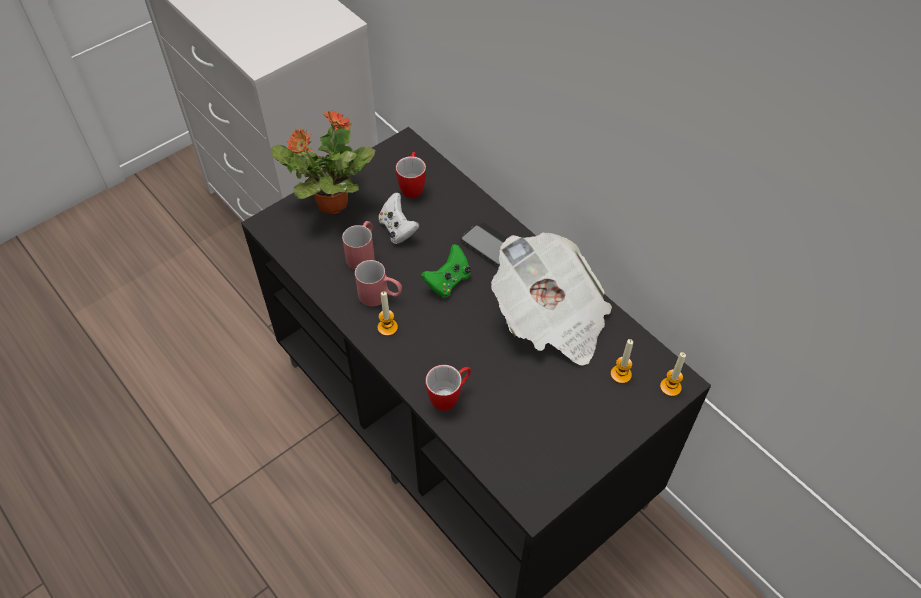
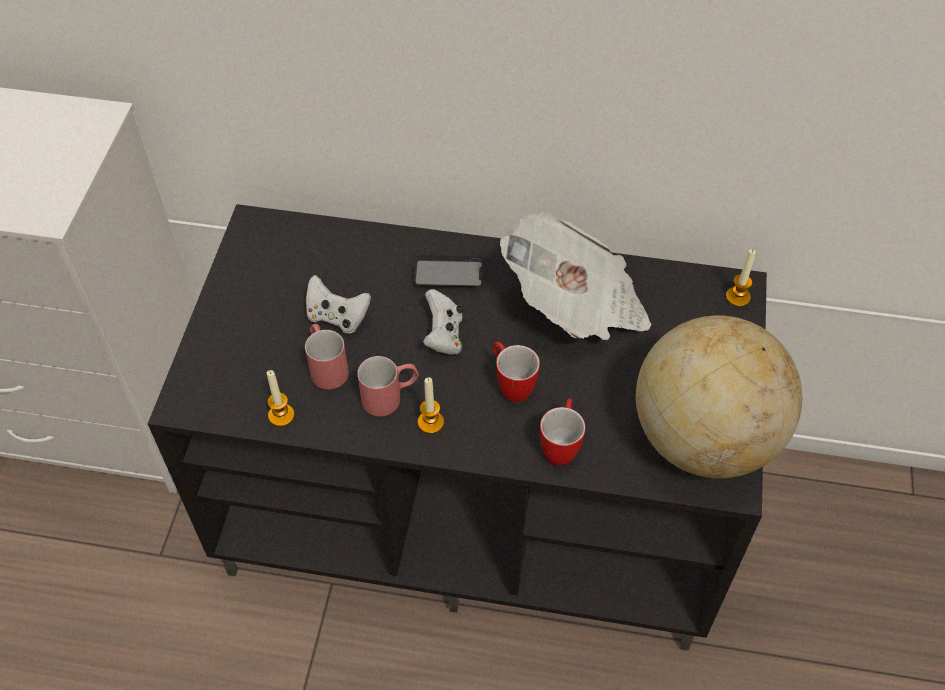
camera: 40 degrees left, 0 degrees up
potted plant [271,111,375,214] -> none
mug [396,152,426,198] -> mug moved to [493,342,540,402]
green game controller [421,244,471,297] -> white game controller [423,289,463,355]
candle [611,339,633,384] -> candle moved to [267,370,295,427]
none -> globe [636,315,802,478]

